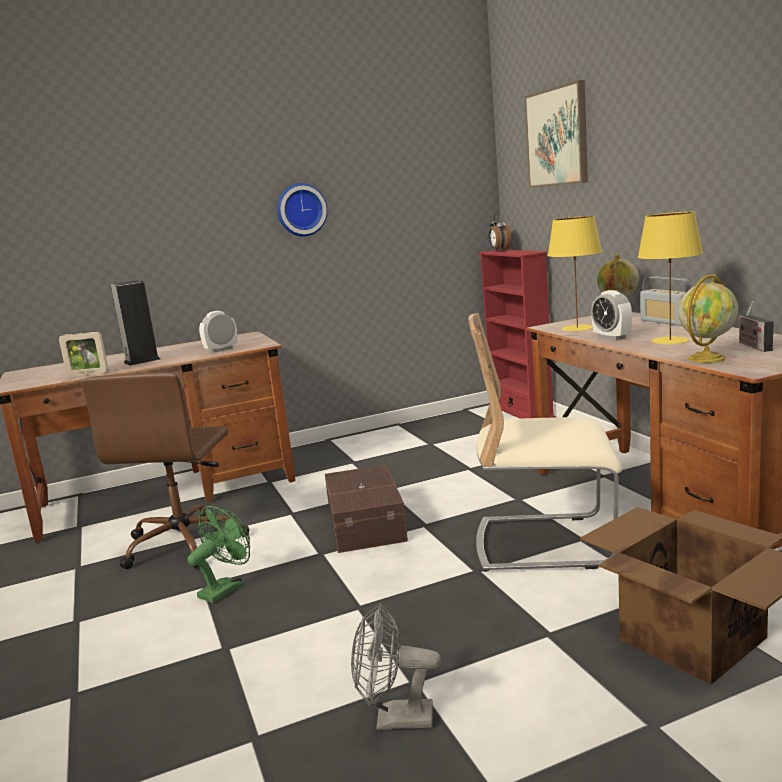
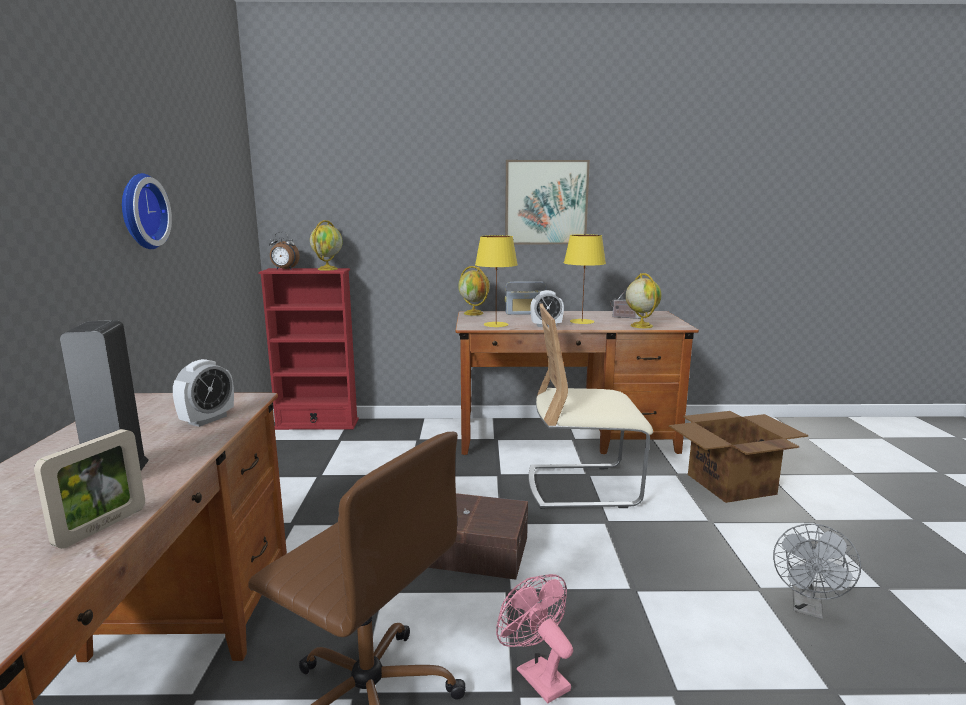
camera: 70 degrees left, 0 degrees up
green fan [187,506,250,603] -> pink fan [496,574,573,703]
alarm clock [199,311,237,353] -> alarm clock turned 135 degrees counterclockwise [173,359,234,427]
beige chair [468,313,622,572] -> beige chair turned 60 degrees clockwise [529,303,653,509]
picture [525,80,588,188] -> picture moved to [505,160,590,244]
none -> globe [310,220,343,271]

